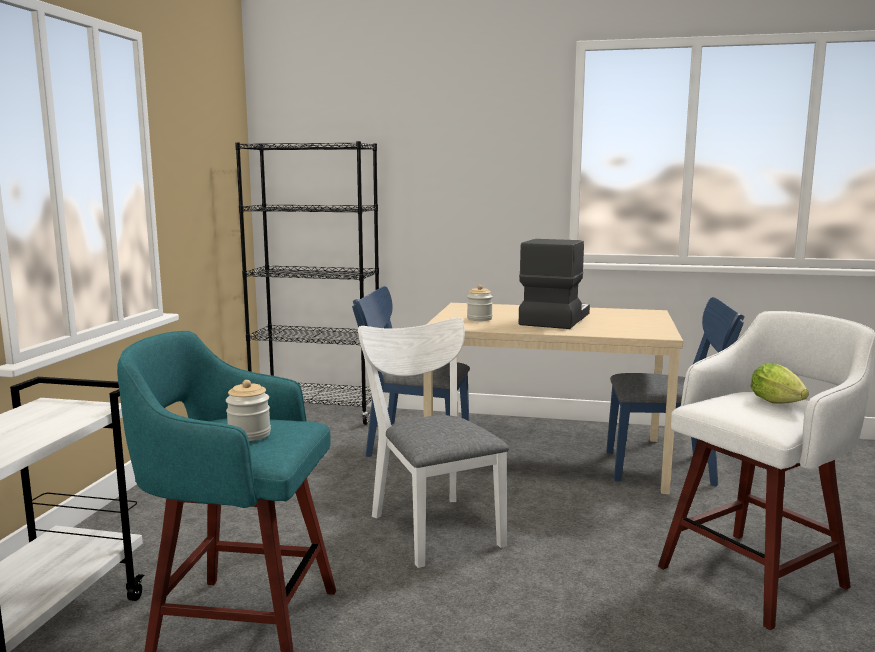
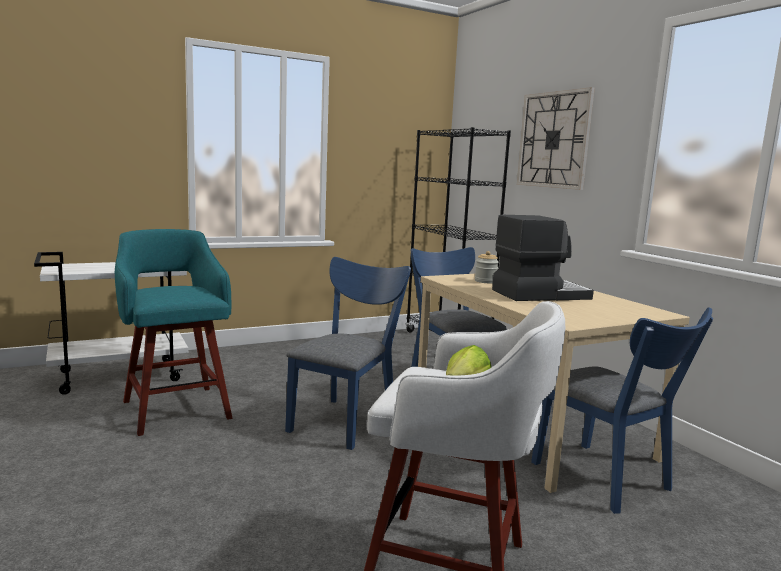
camera: 50 degrees right, 0 degrees up
jar [226,380,271,441] -> none
white chair [358,317,509,568] -> blue chair [285,257,411,450]
none -> wall clock [517,87,595,190]

